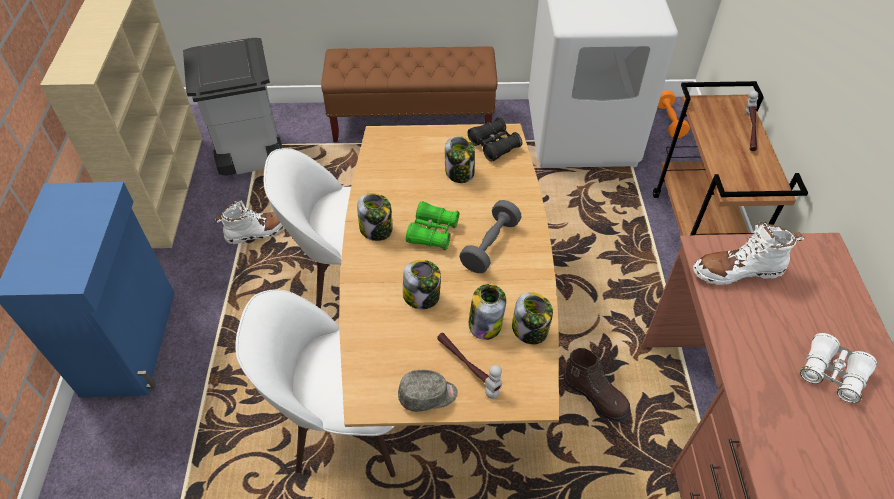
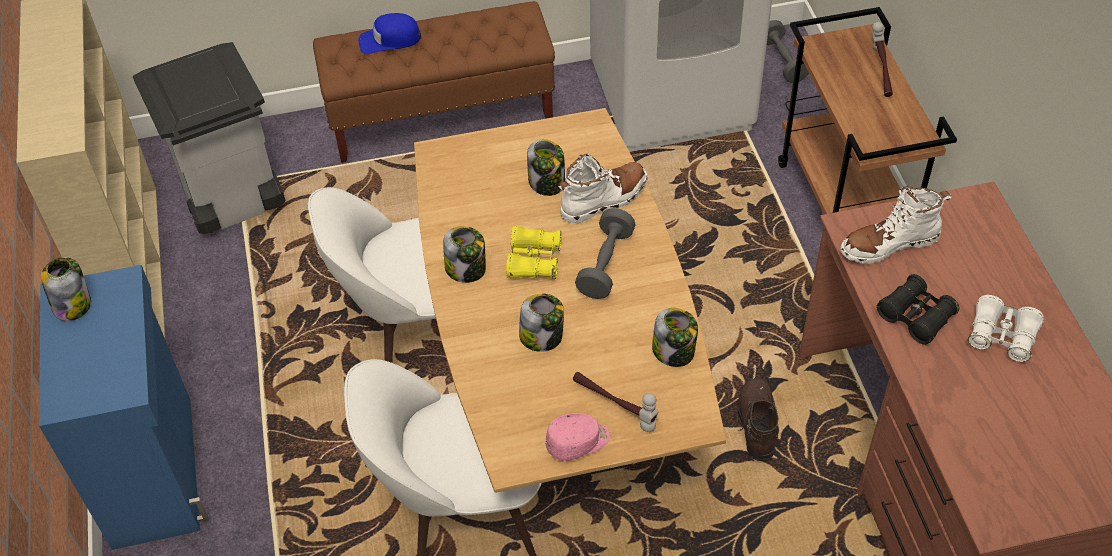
camera: 10 degrees left, 0 degrees up
white boot [215,200,285,244] -> white boot moved to [558,154,648,224]
grey cap [398,370,458,412] -> pink cap [545,413,611,461]
green binoculars [406,201,459,250] -> yellow binoculars [506,226,561,279]
black binoculars [468,117,522,162] -> black binoculars moved to [877,274,960,345]
jar [468,284,506,340] -> jar moved to [41,257,91,321]
brown boot [563,348,631,423] -> brown boot turned 120 degrees counterclockwise [737,378,779,461]
orange dumbbell [658,90,690,138] -> grey dumbbell [767,20,809,83]
none -> blue cap [359,13,421,54]

